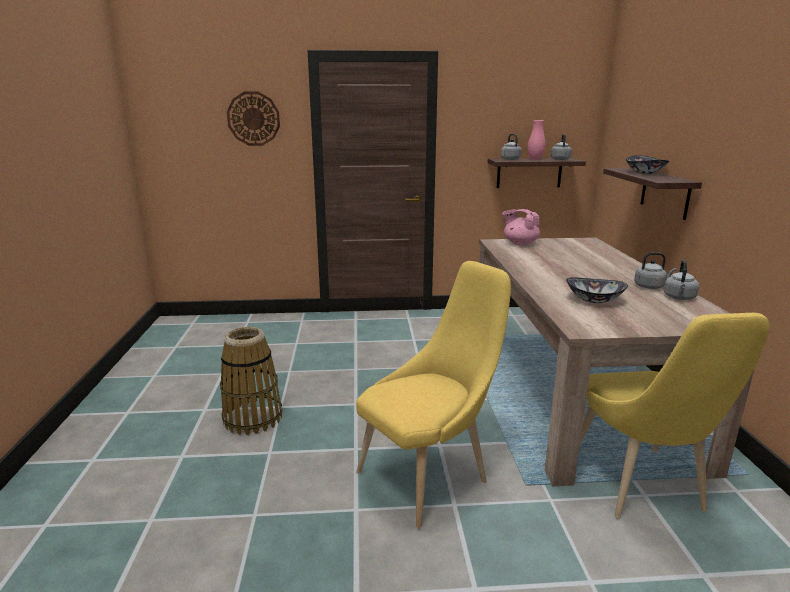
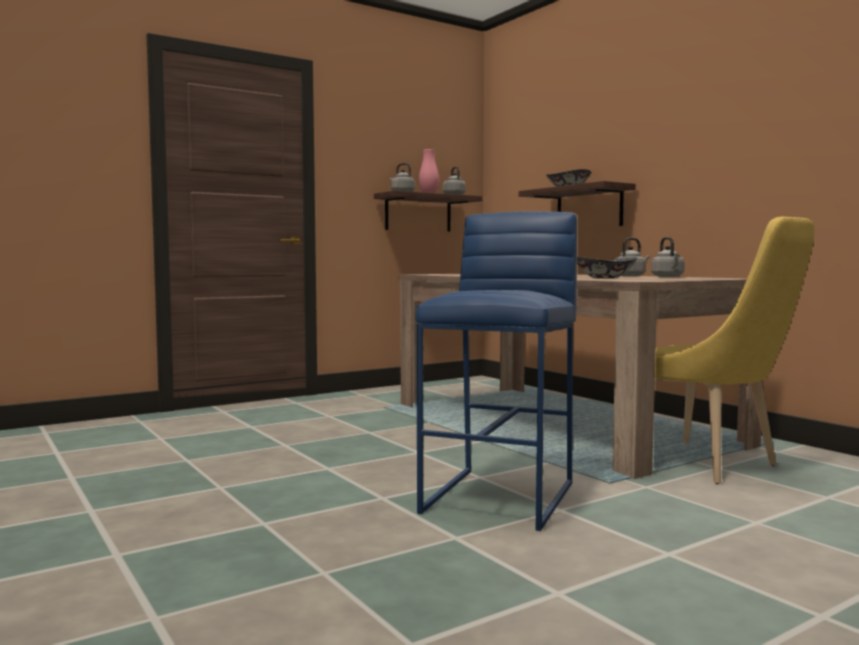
camera: 30 degrees left, 15 degrees down
basket [220,327,282,435] -> none
wall clock [227,92,280,146] -> none
yellow chair [356,261,511,528] -> blue stool [416,211,577,531]
pink teapot [502,209,540,245] -> none

